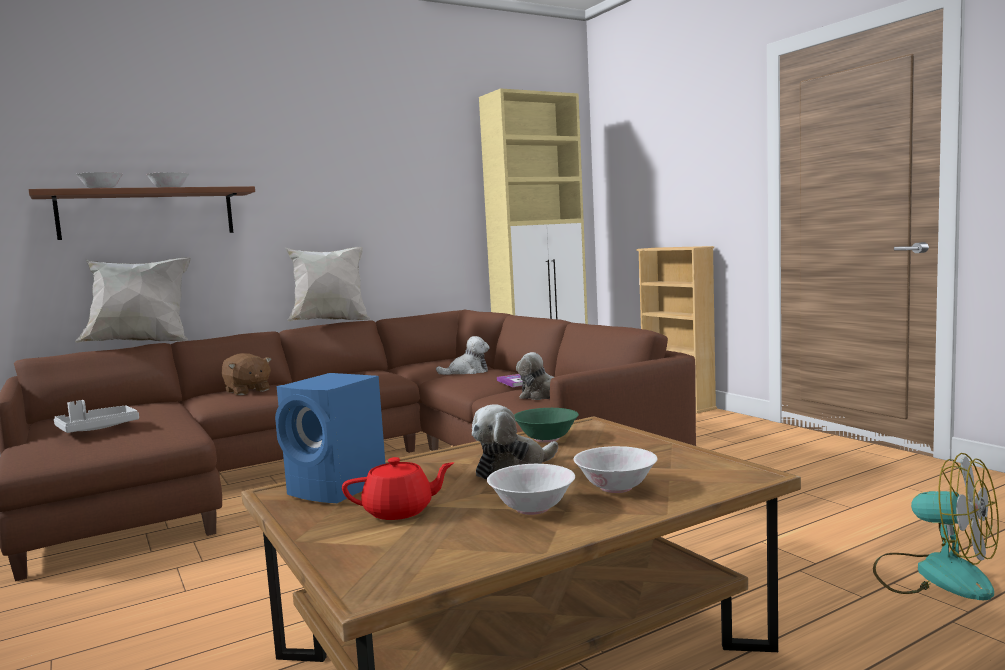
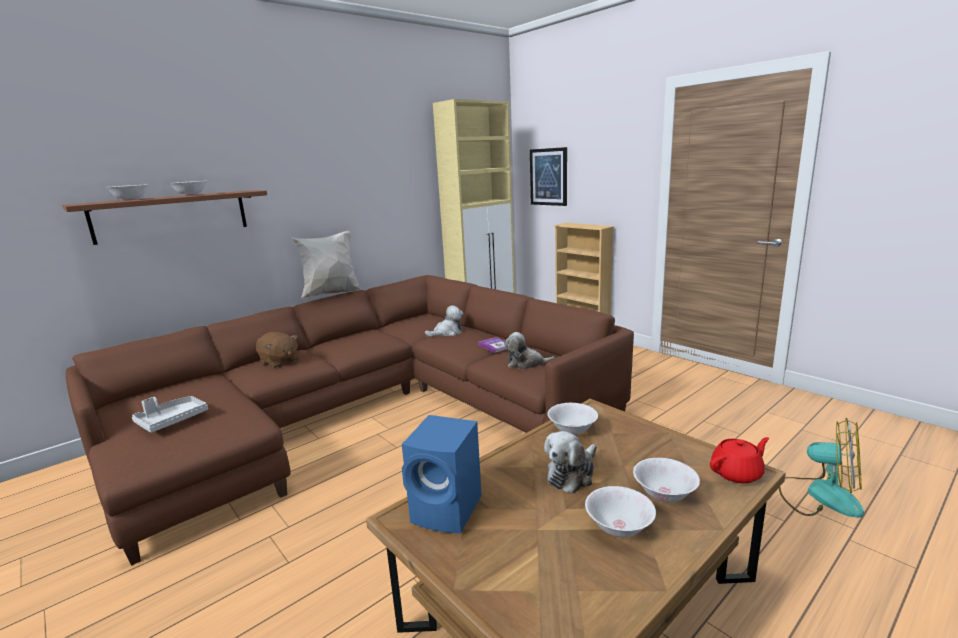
camera: 10 degrees left, 10 degrees up
white pillow [75,257,191,343] -> none
red teapot [342,457,454,520] -> red teapot moved to [710,437,769,483]
green bowl [514,408,579,442] -> white bowl [547,403,598,435]
none -> picture [530,147,567,206]

